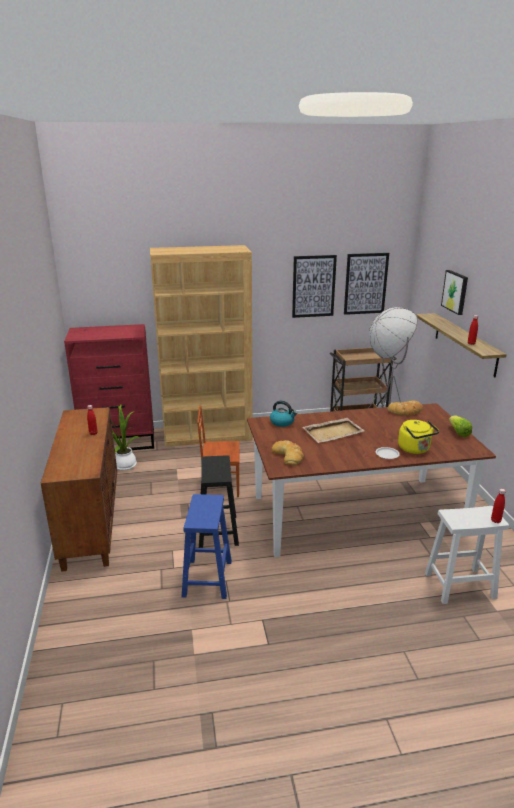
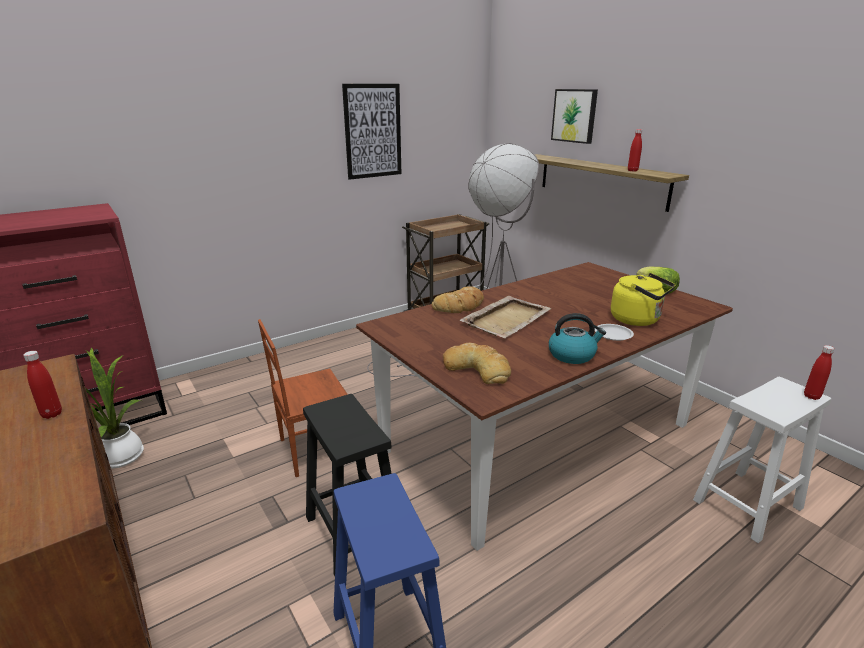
camera: 25 degrees left, 0 degrees up
brown bookcase [150,245,253,447] -> none
kettle [270,401,297,427] -> kettle moved to [549,313,606,364]
picture [344,253,389,315] -> none
bread [387,400,423,416] -> bread moved to [432,286,484,313]

